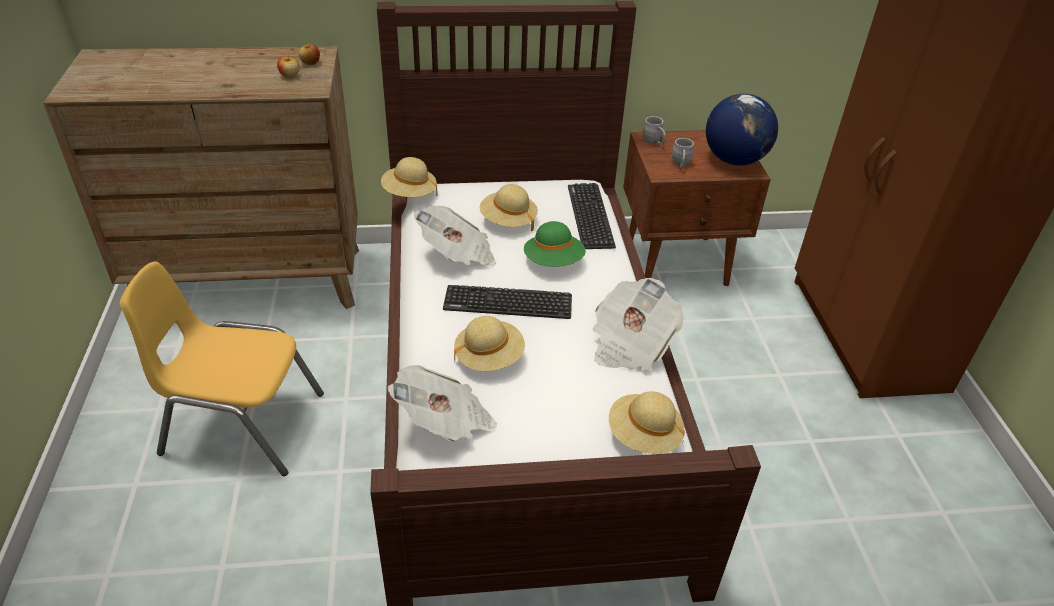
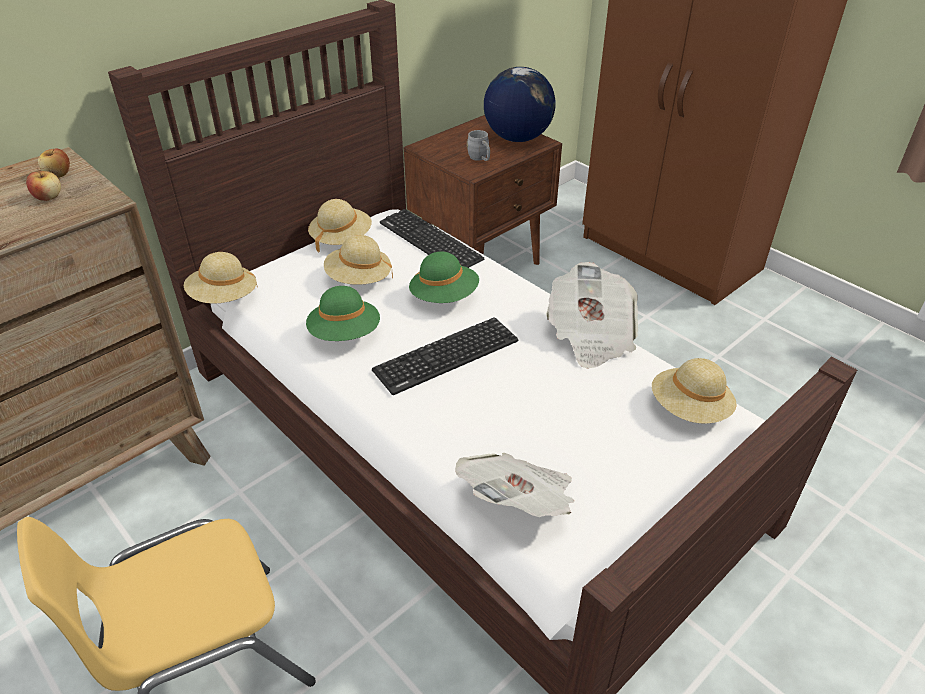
camera: 35 degrees left, 0 degrees up
newspaper [414,206,496,266] -> green hat [306,286,380,341]
beige hat [454,316,525,371] -> beige hat moved to [308,199,372,253]
grey mug [643,116,666,145] -> none

